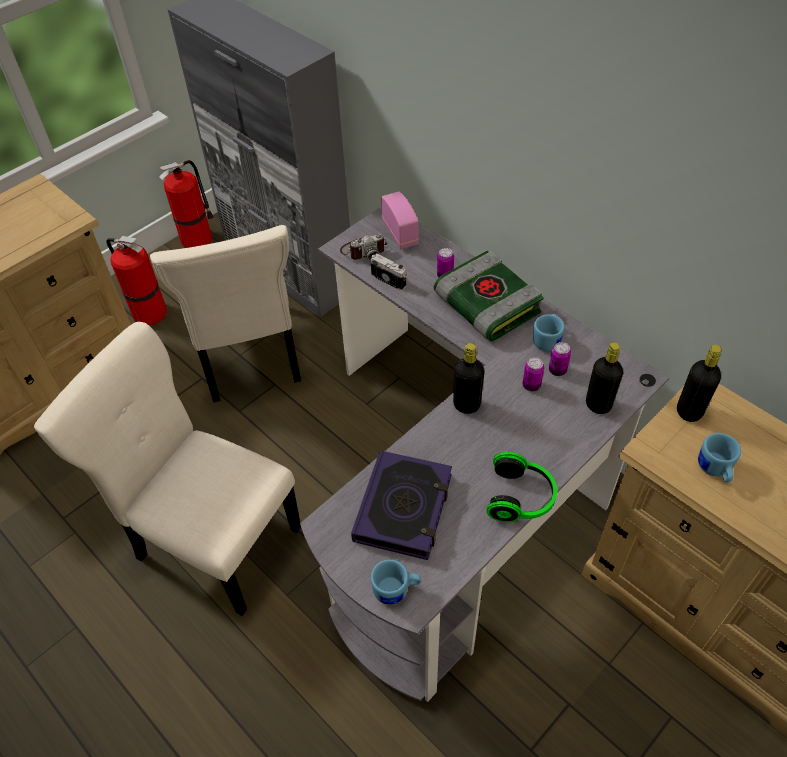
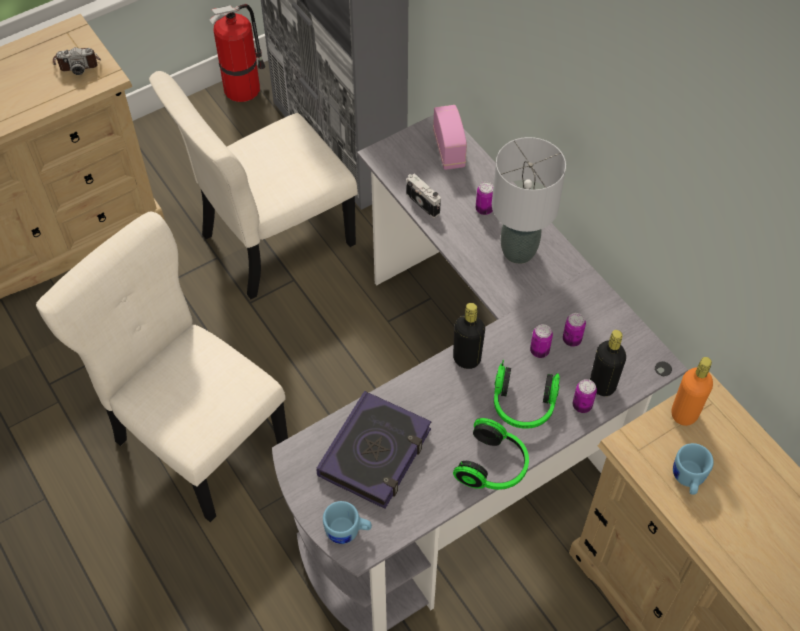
camera: 10 degrees right, 5 degrees up
fire extinguisher [106,236,167,325] -> none
beige chair [150,225,301,403] -> beige chair turned 60 degrees clockwise [149,71,358,299]
camera [340,234,387,260] -> camera moved to [53,47,101,75]
book [434,251,544,341] -> grey table lamp [492,137,566,264]
blue mug [533,314,565,351] -> none
black bottle [677,345,722,422] -> orange bottle [671,357,713,426]
none -> headphones [494,360,560,429]
none -> can [573,379,597,413]

